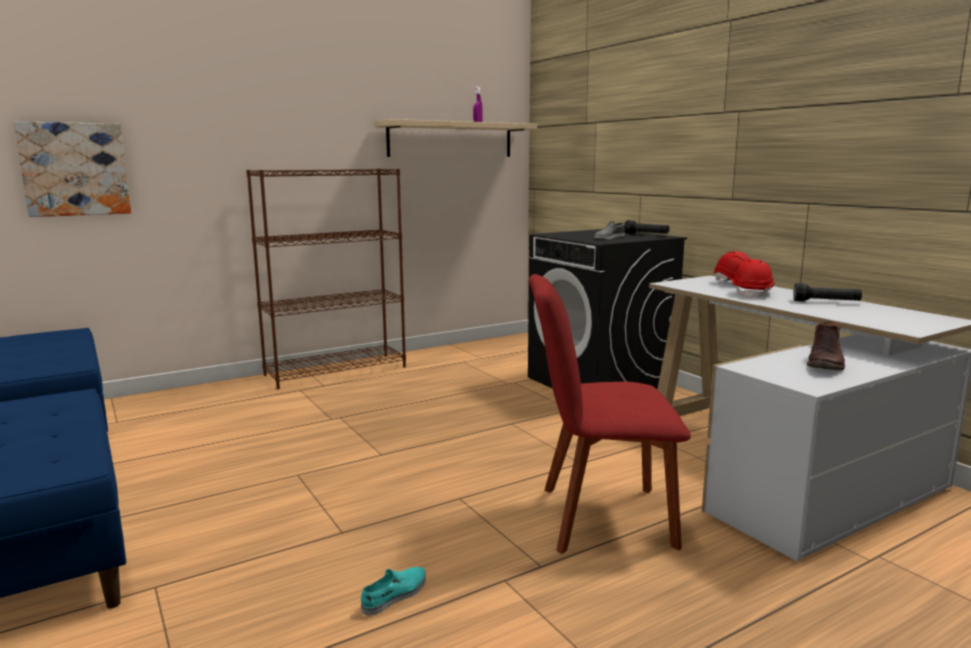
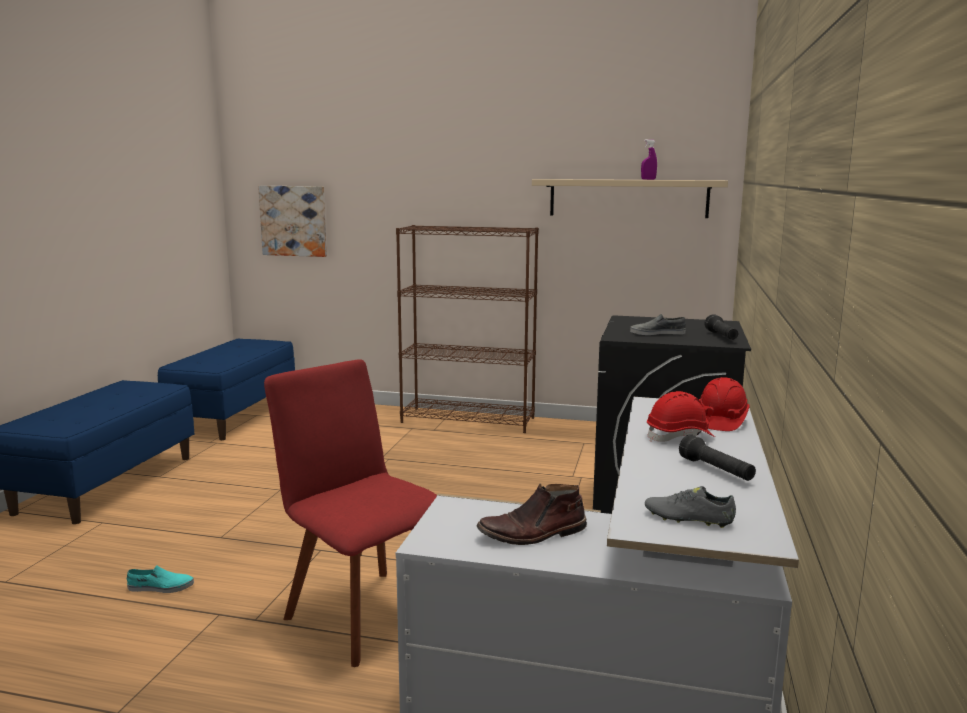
camera: 45 degrees right, 0 degrees up
none -> grey shoe [645,486,736,528]

